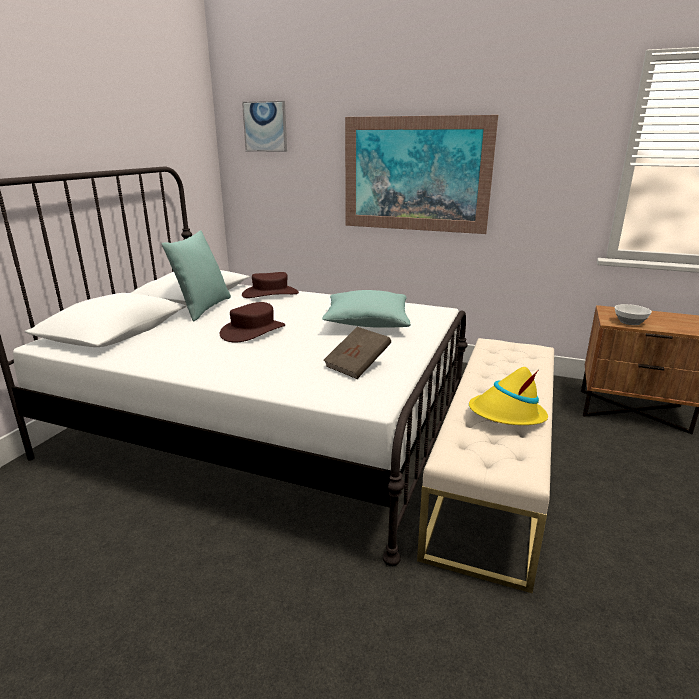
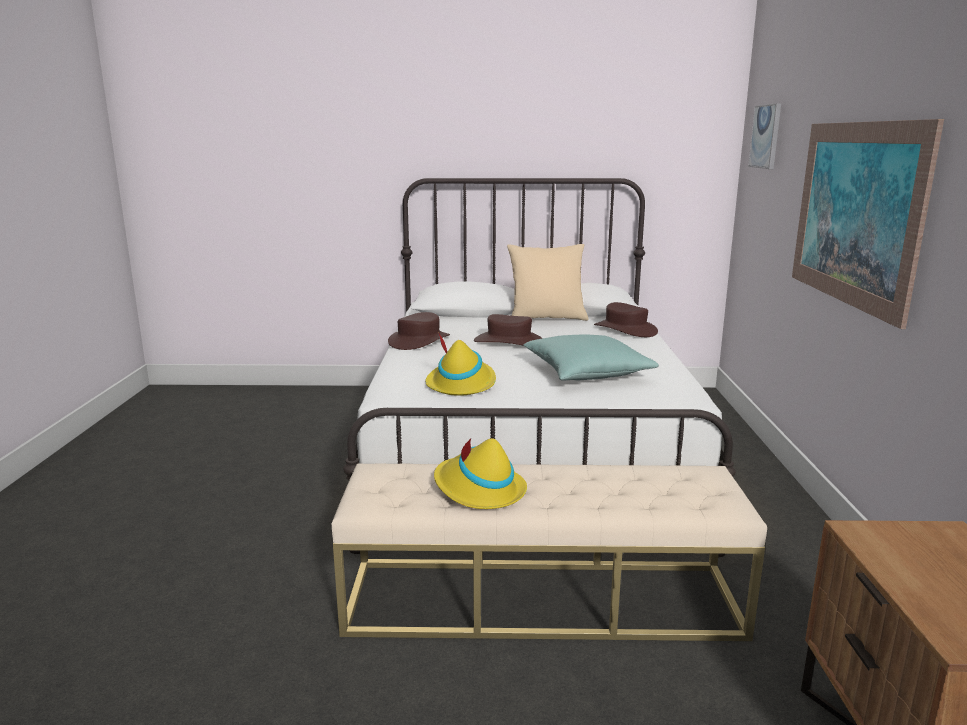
camera: 70 degrees right, 5 degrees down
turquoise pillow [162,230,231,321] -> beige pillow [507,244,589,321]
brown book [323,327,391,379] -> yellow hat [425,332,496,396]
bowl [615,304,652,325] -> none
none -> brown hat [388,312,450,350]

